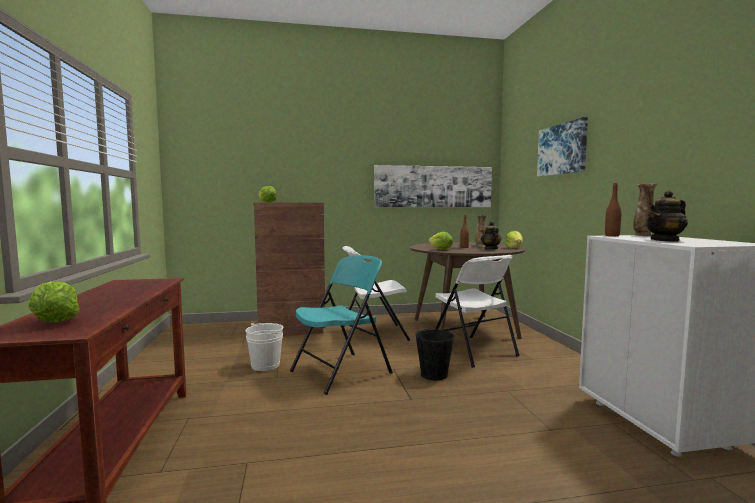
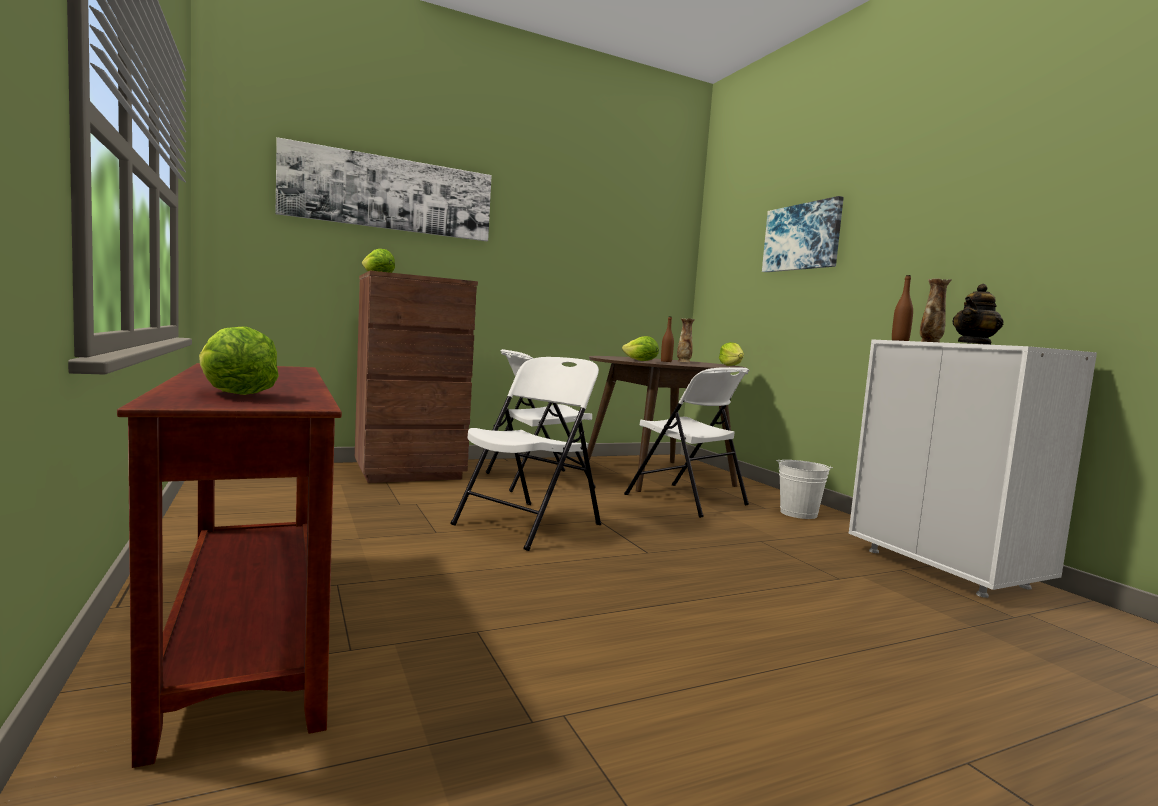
camera: 15 degrees left, 0 degrees up
white bucket [246,323,283,371] -> white bucket moved to [776,460,833,519]
turquoise chair [290,255,393,395] -> white chair [450,357,601,551]
picture [374,165,492,207] -> picture moved to [276,137,492,241]
black bucket [415,329,454,380] -> none
teapot [481,221,502,250] -> none

